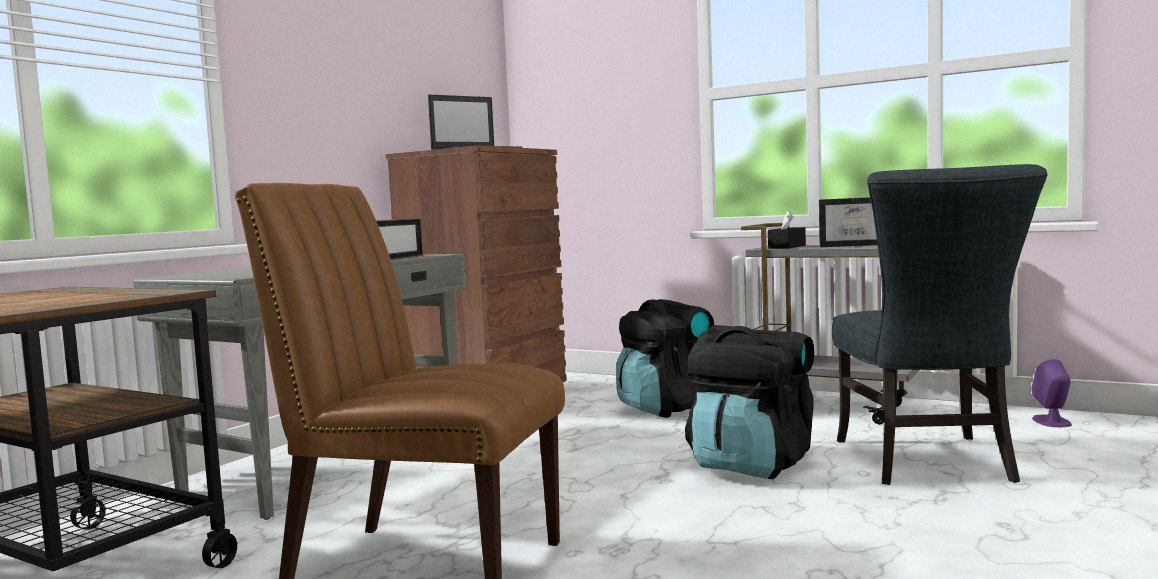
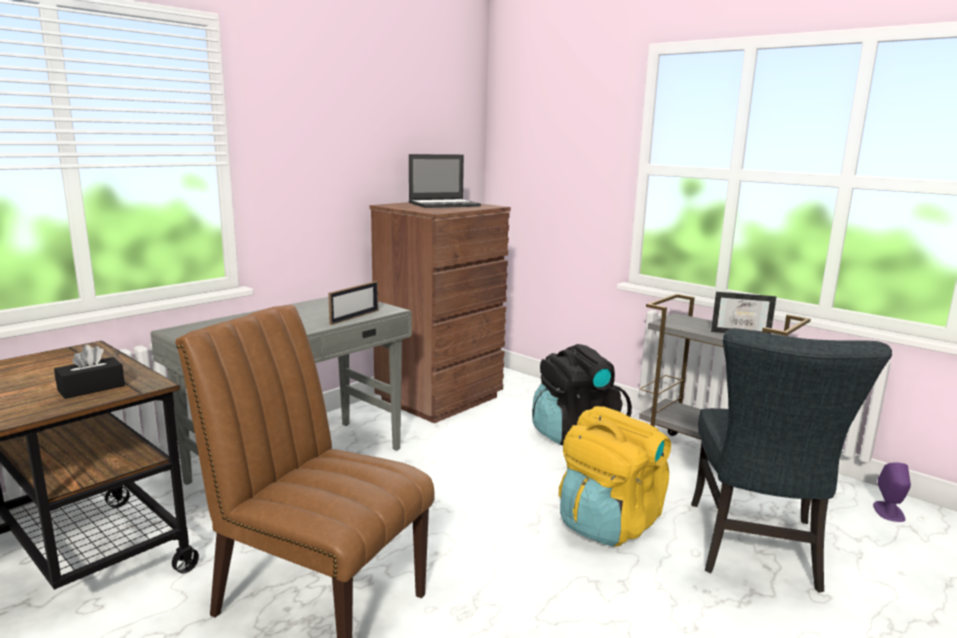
camera: 10 degrees right, 10 degrees up
black backpack [685,325,814,479] -> yellow backpack [559,406,671,547]
black tissue box [768,211,806,249] -> black tissue box moved to [54,345,125,399]

